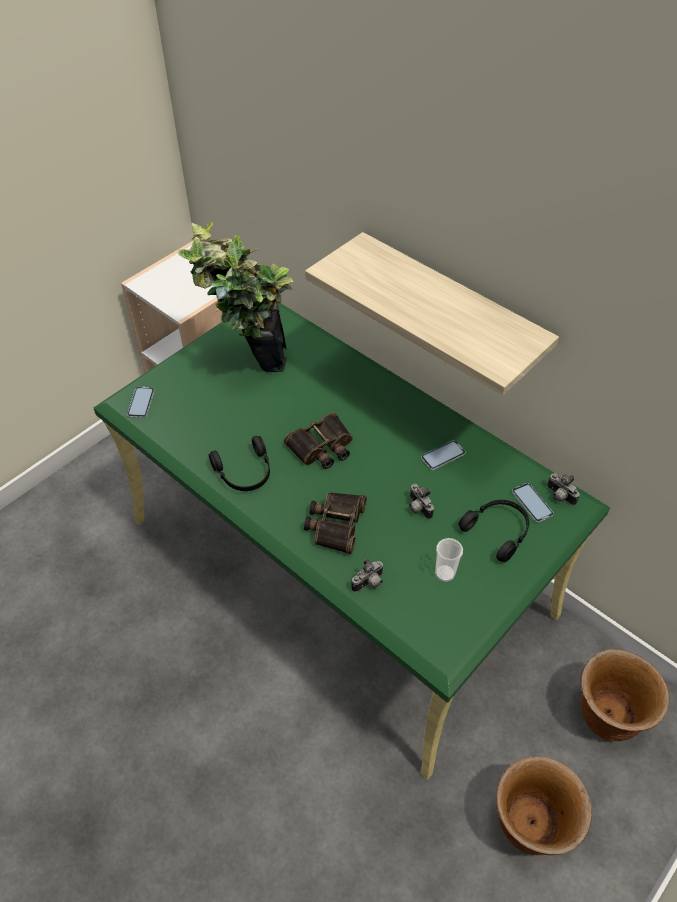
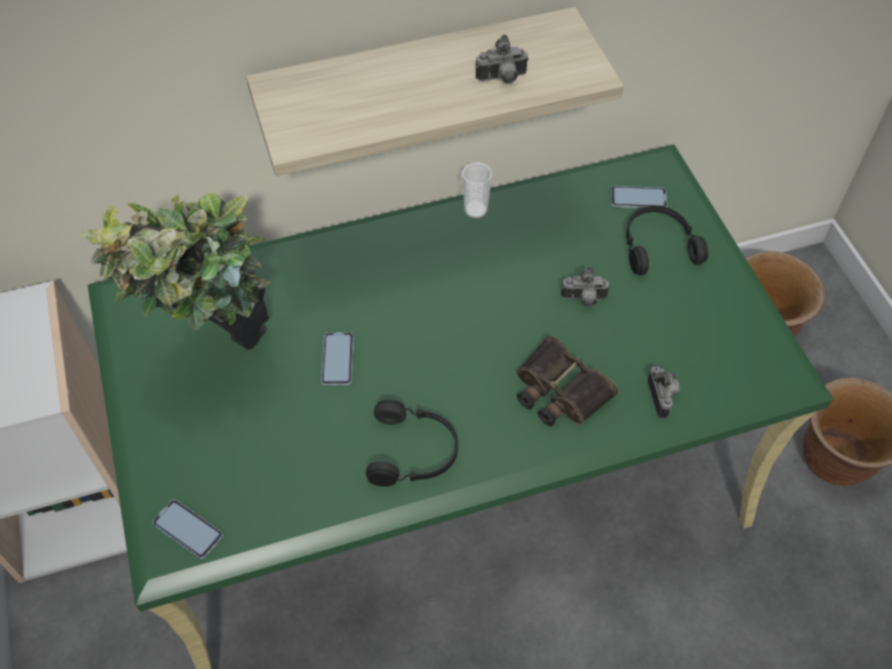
camera: 60 degrees left, 5 degrees up
binoculars [284,412,353,469] -> none
phone [421,440,466,470] -> phone moved to [321,332,354,386]
cup [435,538,463,582] -> cup moved to [462,162,493,218]
camera [547,473,580,505] -> camera moved to [476,34,529,83]

